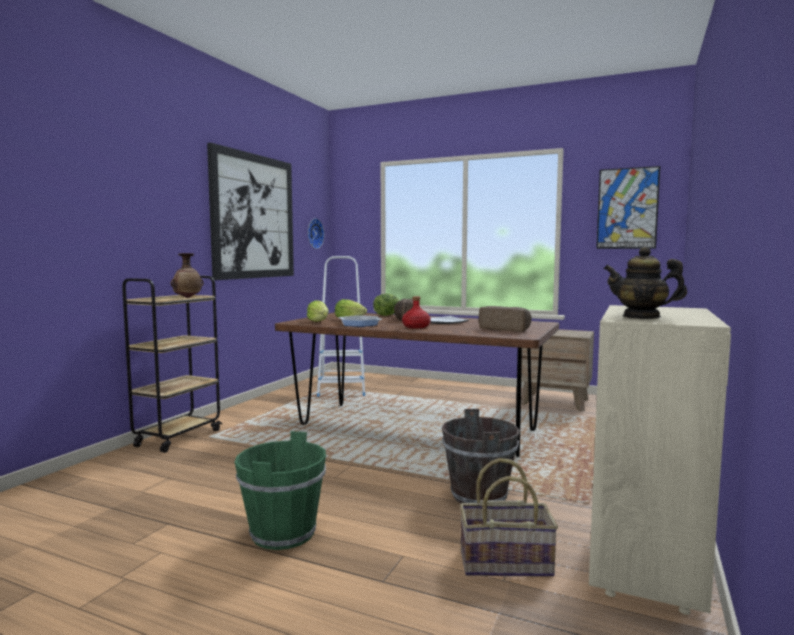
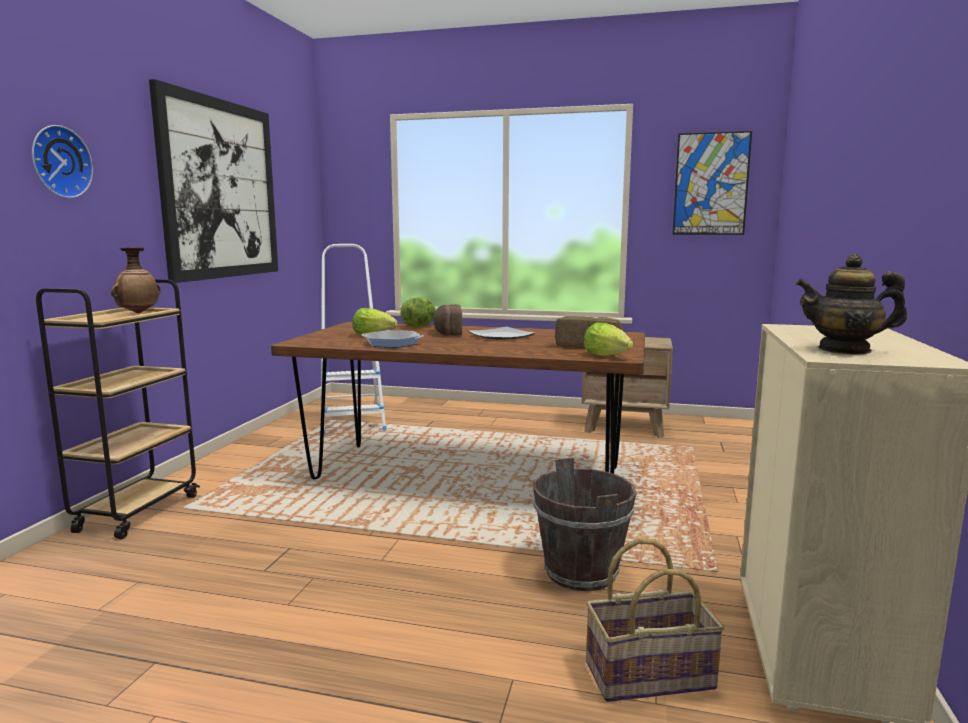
camera: 10 degrees left, 5 degrees up
green bucket [234,431,326,550] -> none
lettuce [307,300,329,322] -> lettuce moved to [584,322,633,357]
wall clock [308,218,324,249] -> wall clock moved to [32,125,93,198]
red bottle [402,296,431,329] -> none

